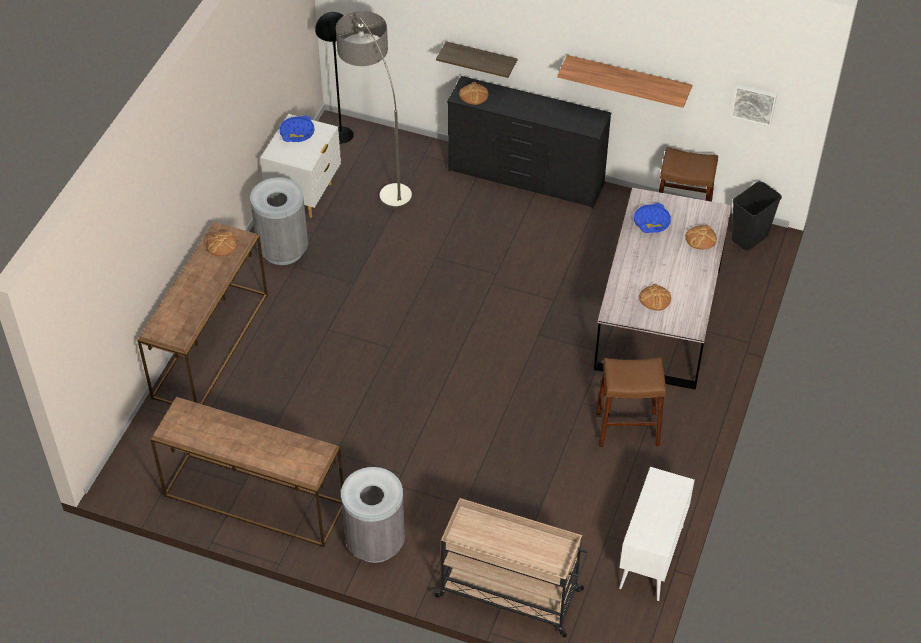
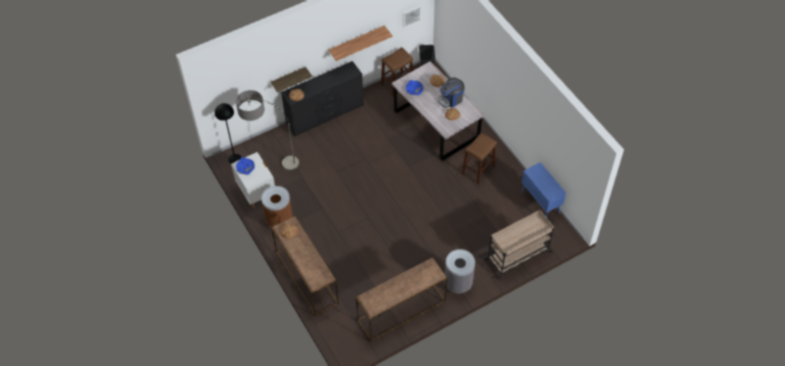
camera: 50 degrees left, 5 degrees up
grey trash can [250,177,308,265] -> brown trash can [261,186,293,227]
white cabinet [619,467,695,601] -> blue cabinet [521,162,566,218]
none -> coffee machine [438,78,465,108]

